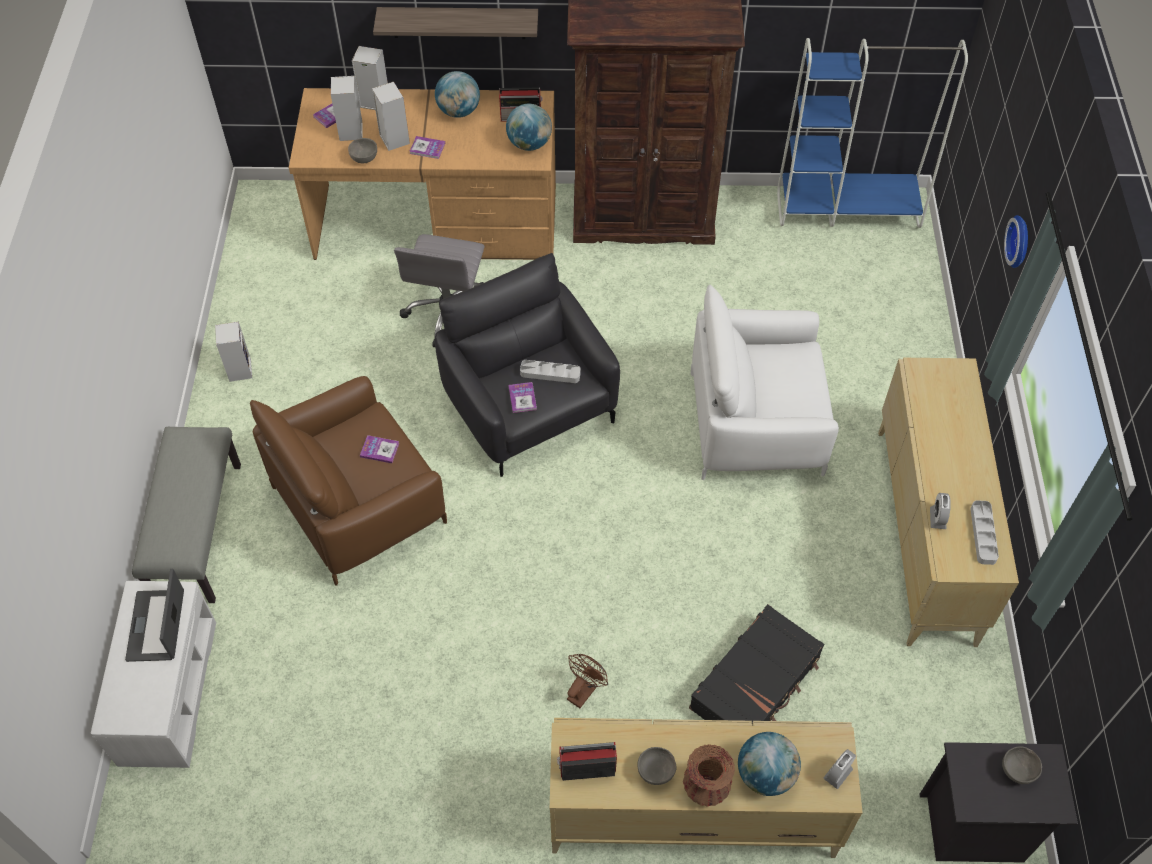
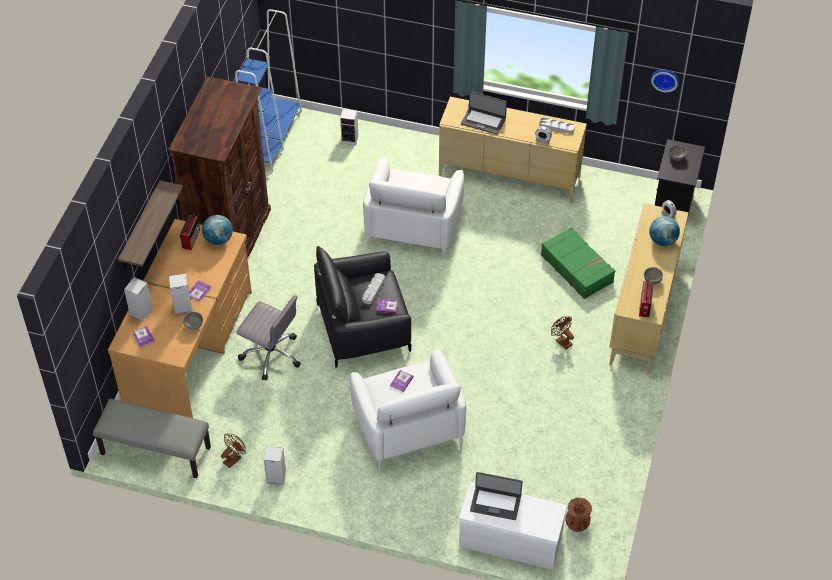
camera: 75 degrees left, 5 degrees down
grey bench [132,427,241,603] -> grey bench moved to [93,399,211,478]
brown armchair [250,376,447,585] -> white armchair [350,349,466,470]
speaker [331,76,363,141] -> speaker moved to [340,109,358,145]
globe [435,71,480,118] -> none
brown vase [683,744,735,807] -> brown vase moved to [565,498,592,532]
black suitcase [689,604,825,723] -> green suitcase [541,227,615,299]
wall clock [1004,215,1028,268] -> wall clock moved to [650,69,679,93]
none -> brown fan [221,434,246,468]
none -> laptop [461,91,507,135]

